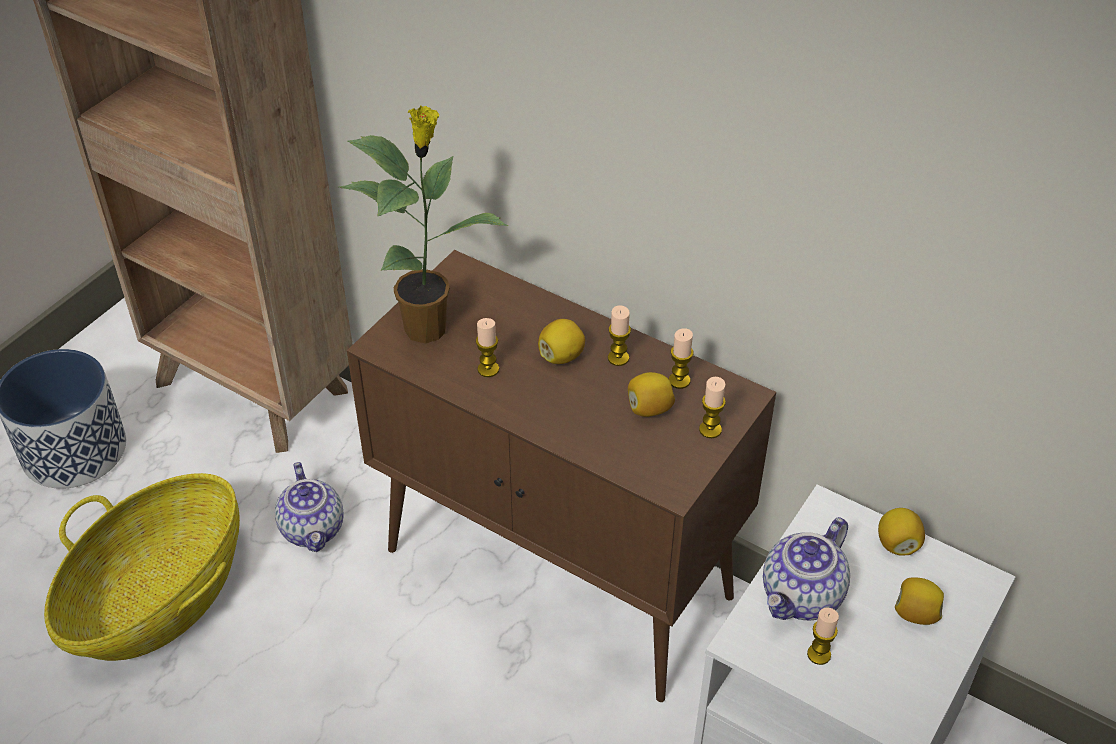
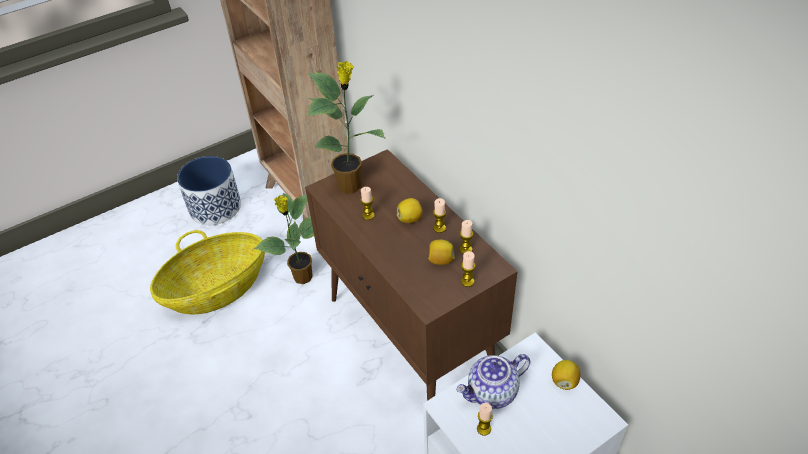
camera: 25 degrees right, 0 degrees up
teapot [275,462,344,552] -> potted plant [254,193,314,284]
lemon [895,577,944,625] -> none

